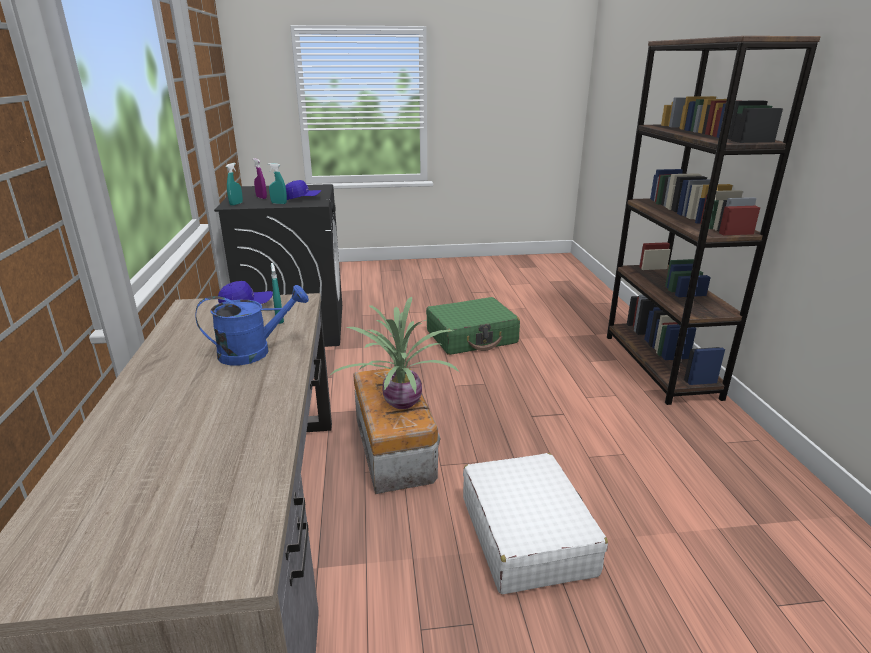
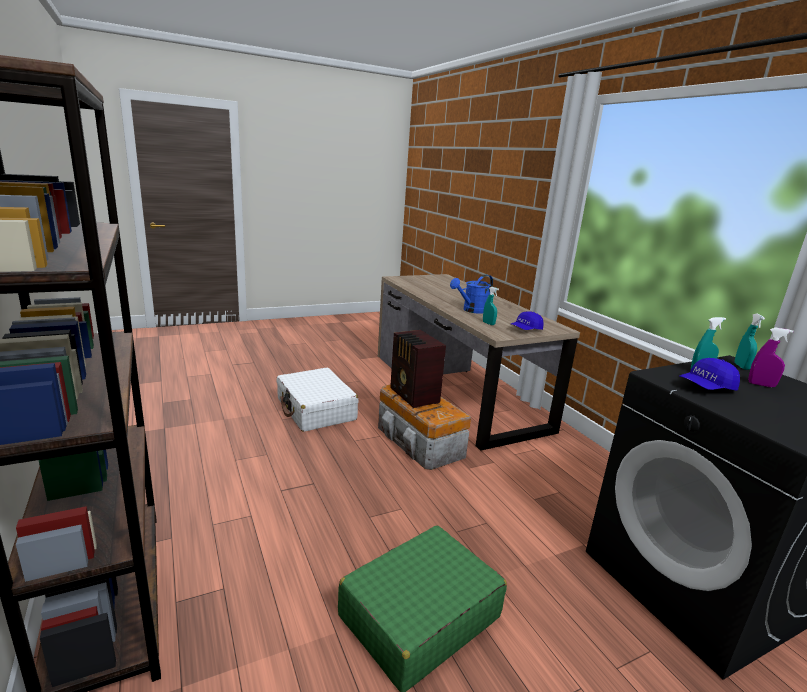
camera: 160 degrees right, 5 degrees down
potted plant [329,297,459,409] -> radio [390,330,446,408]

